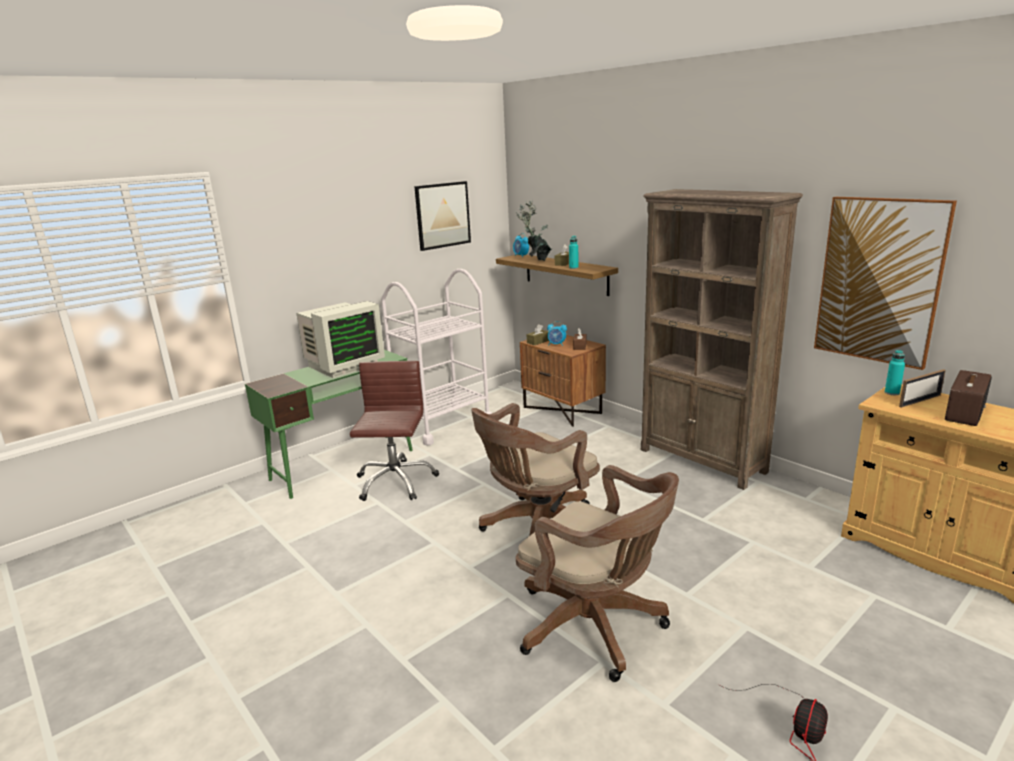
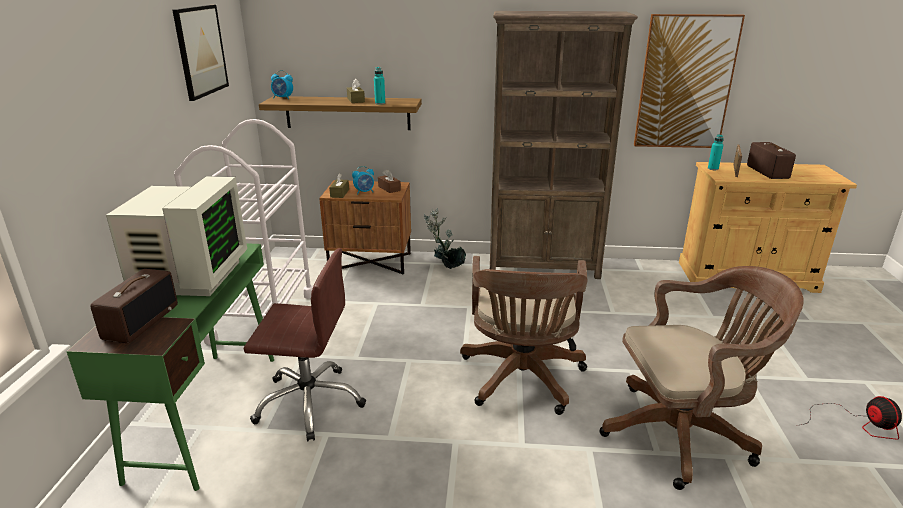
camera: 45 degrees left, 5 degrees up
brown office chair [350,361,439,501] -> brown office chair turned 135 degrees clockwise [244,248,366,441]
potted plant [516,200,552,261] -> potted plant moved to [424,208,466,269]
none -> radio [90,269,178,343]

